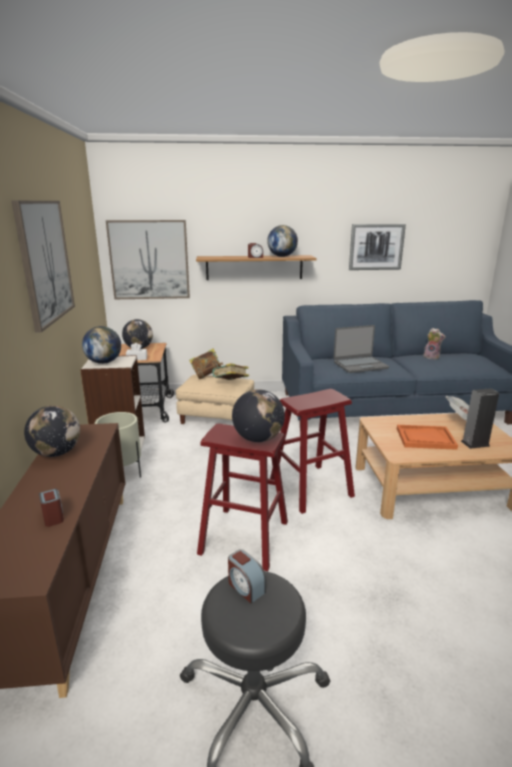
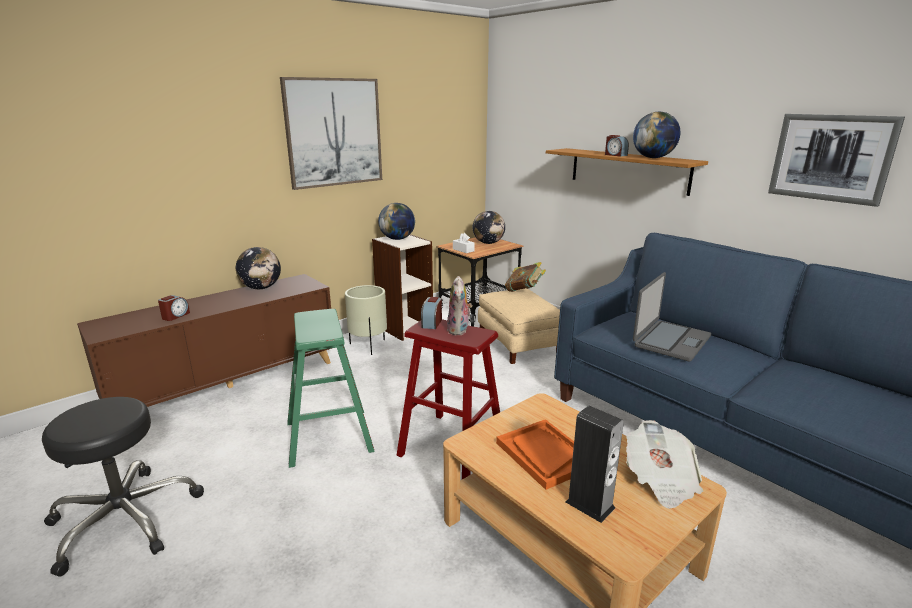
camera: 55 degrees right, 0 degrees up
picture [106,220,190,299] -> none
red stool [197,424,288,571] -> green stool [287,309,375,468]
book [212,363,249,380] -> none
alarm clock [228,549,266,603] -> alarm clock moved to [421,297,442,329]
globe [232,389,285,442] -> none
laptop [333,325,389,373] -> laptop turned 90 degrees counterclockwise [633,272,711,362]
plush toy [423,328,446,360] -> plush toy moved to [447,276,472,335]

